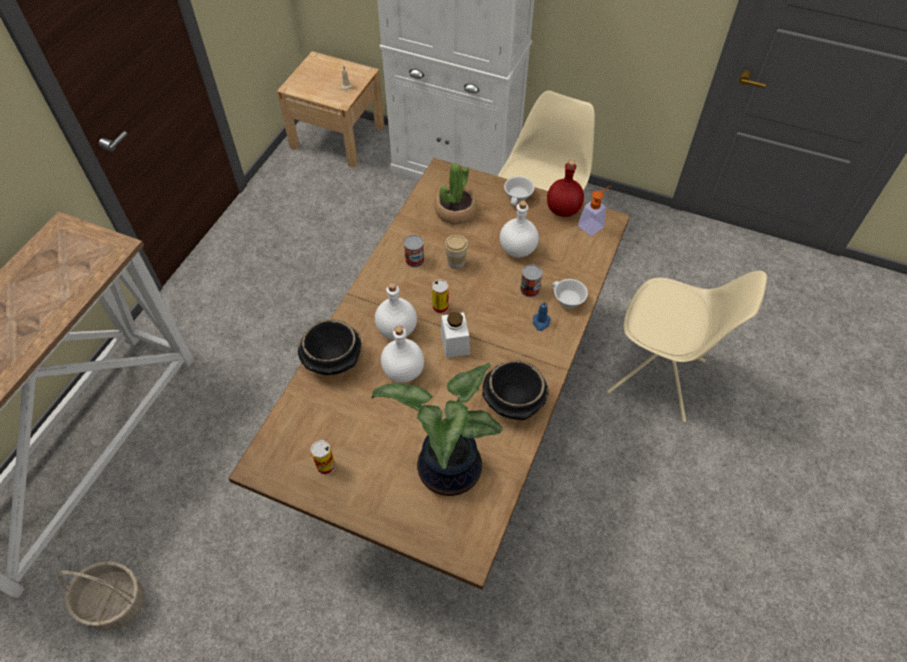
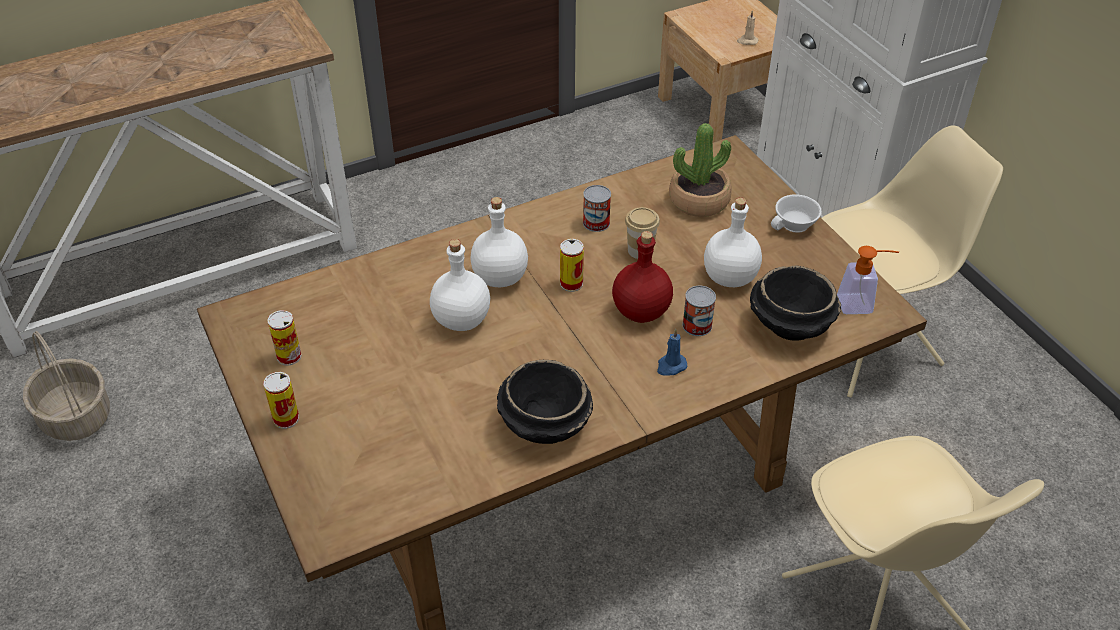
camera: 40 degrees right, 10 degrees down
black bowl [298,319,361,375] -> black bowl moved to [750,265,841,341]
potted plant [372,363,503,496] -> none
white jar [441,312,470,358] -> none
red bottle [547,160,584,217] -> red bottle moved to [612,231,673,323]
white cup [552,279,588,308] -> none
none -> can [263,372,299,429]

